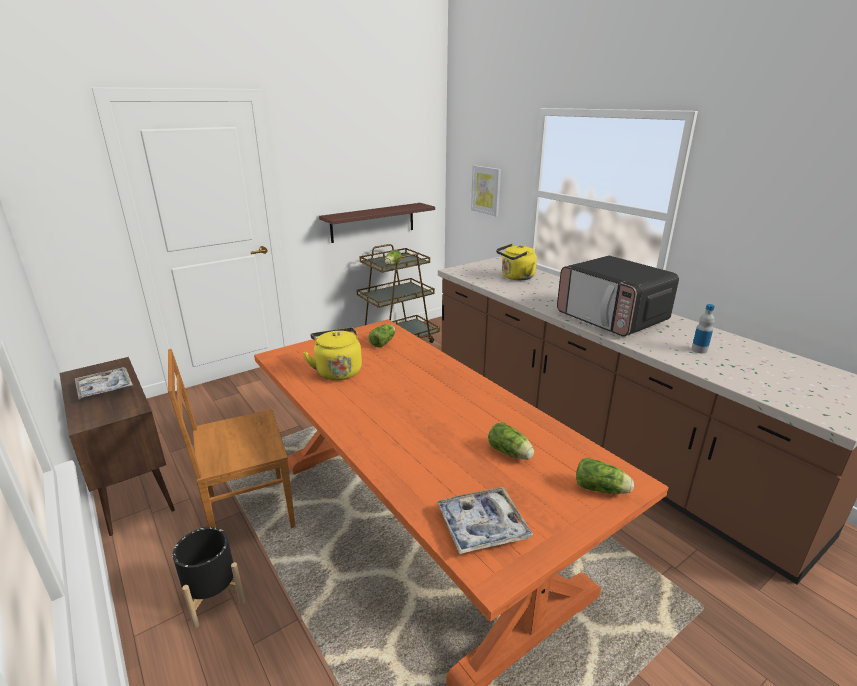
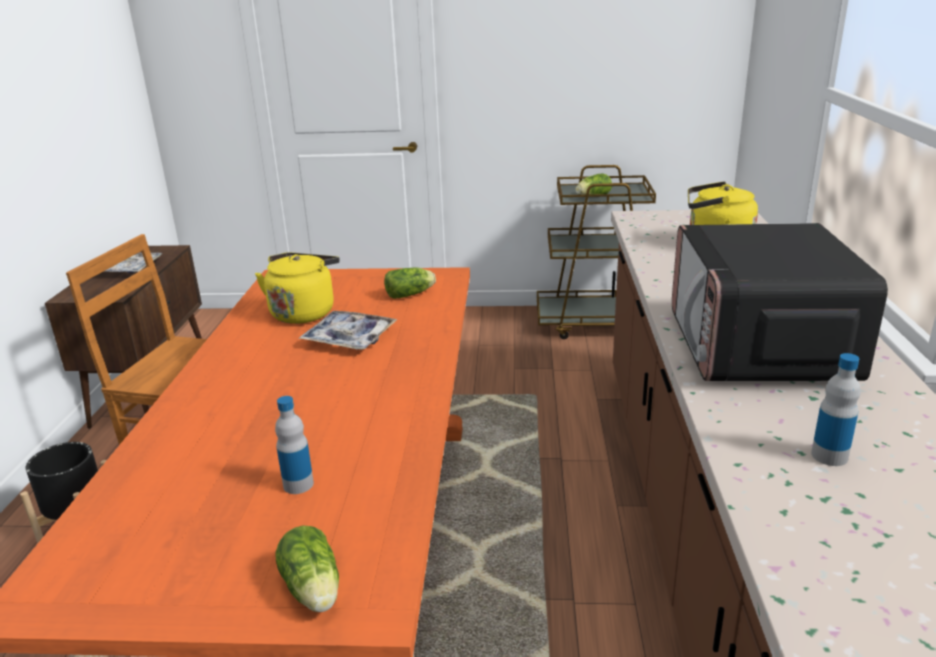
camera: 40 degrees right, 0 degrees up
shelf [319,203,435,243] -> none
tray [436,487,533,554] -> tray moved to [298,311,398,349]
picture [471,165,501,216] -> none
lettuce [488,423,534,460] -> bottle [275,396,314,494]

